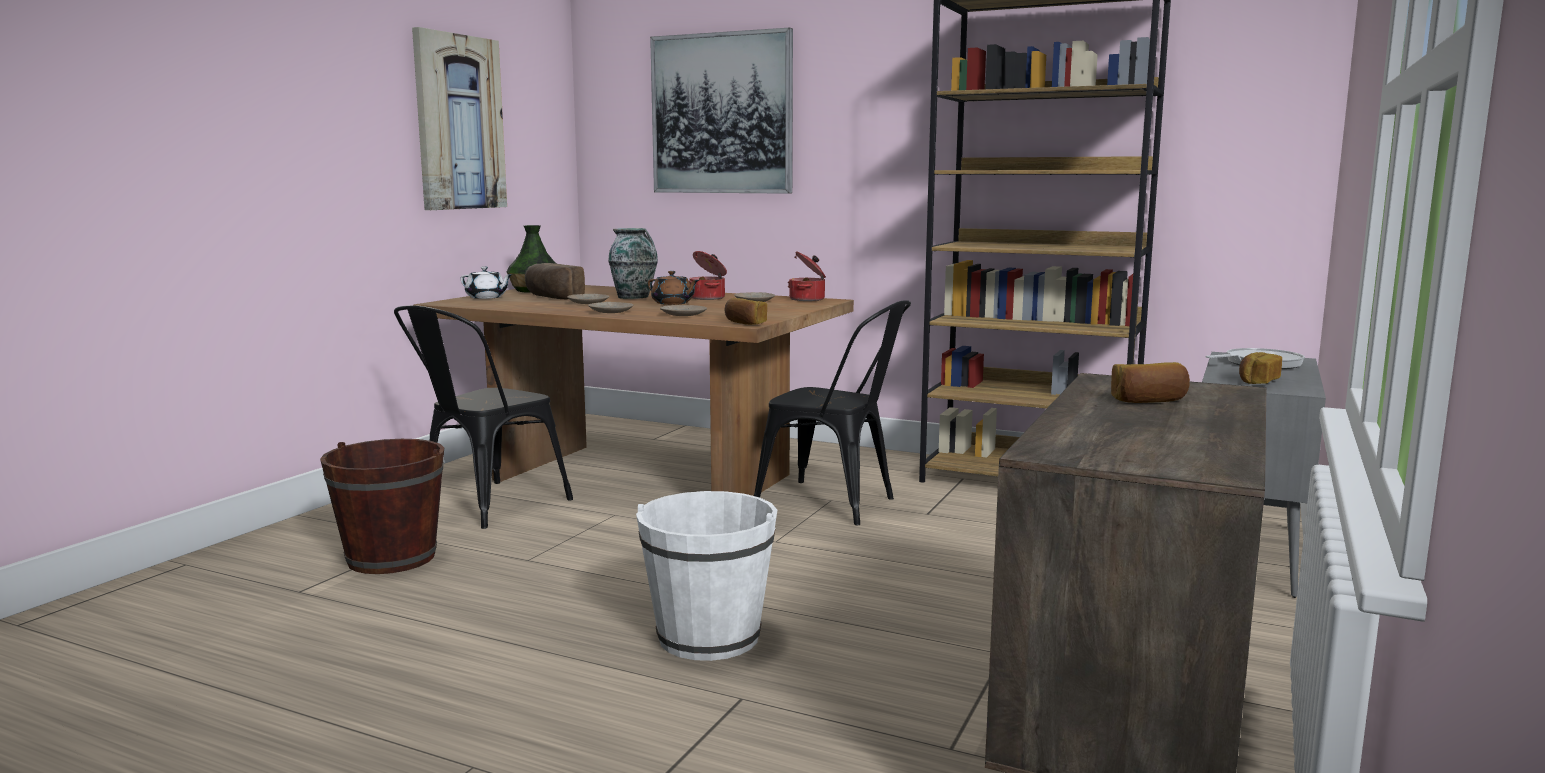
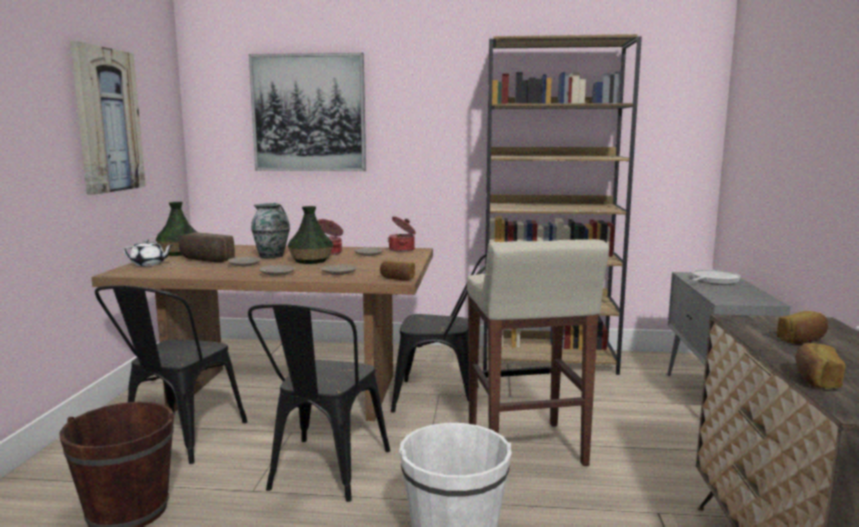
camera: 20 degrees left, 0 degrees up
brown teapot [648,271,699,305] -> vase [288,206,334,264]
bread [1239,352,1282,384] -> bread moved to [796,343,845,388]
none -> black chair [248,304,390,502]
none -> beige stool [467,239,609,466]

